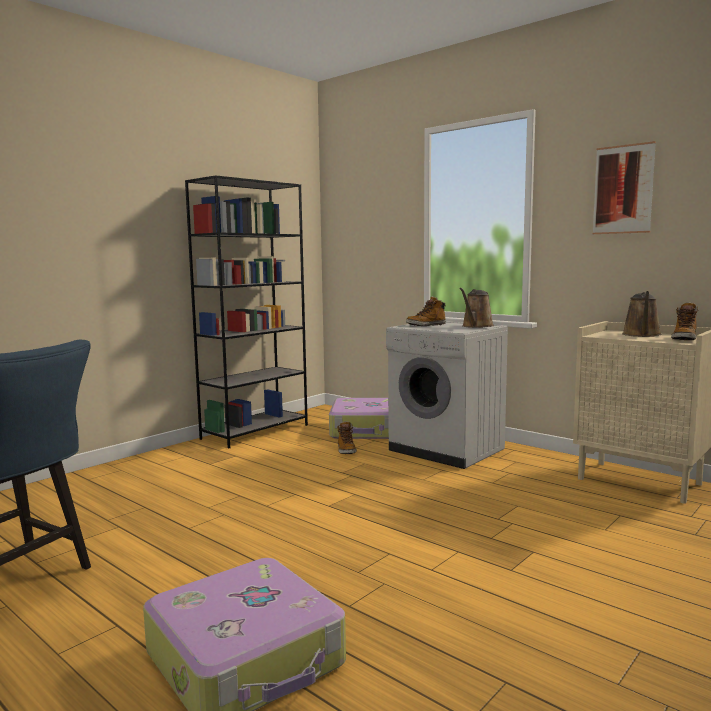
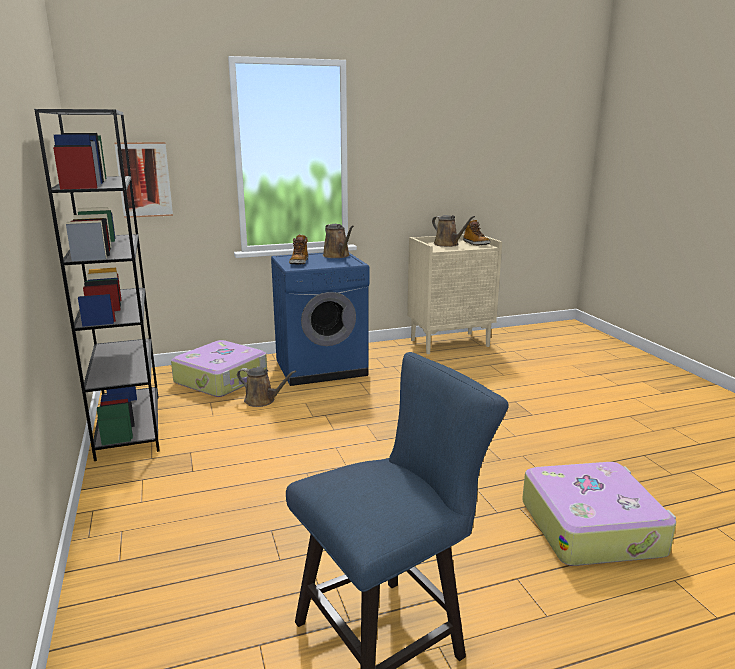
camera: 60 degrees left, 10 degrees up
boot [337,421,357,454] -> brown watering can [237,367,296,407]
white washing machine [386,321,508,469] -> blue washing machine [271,253,370,386]
picture [593,141,656,234] -> picture moved to [114,142,173,218]

